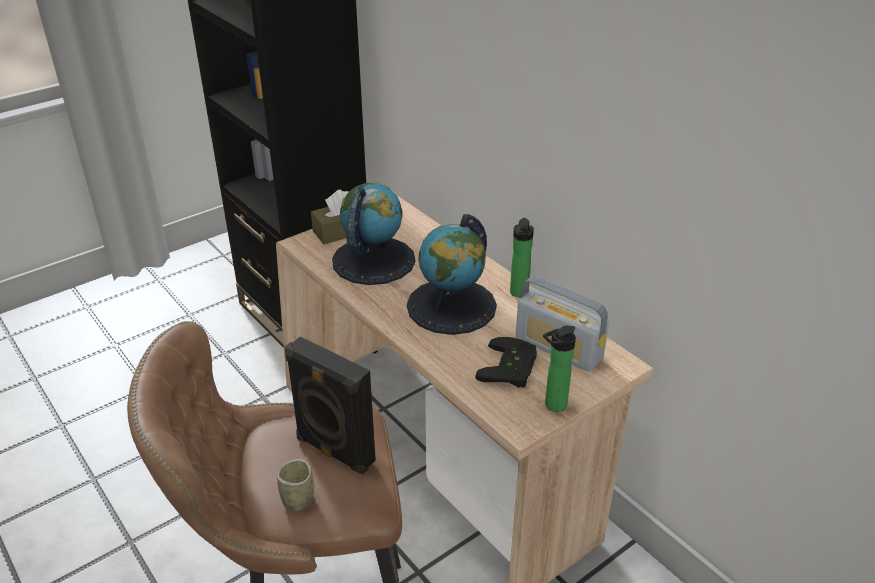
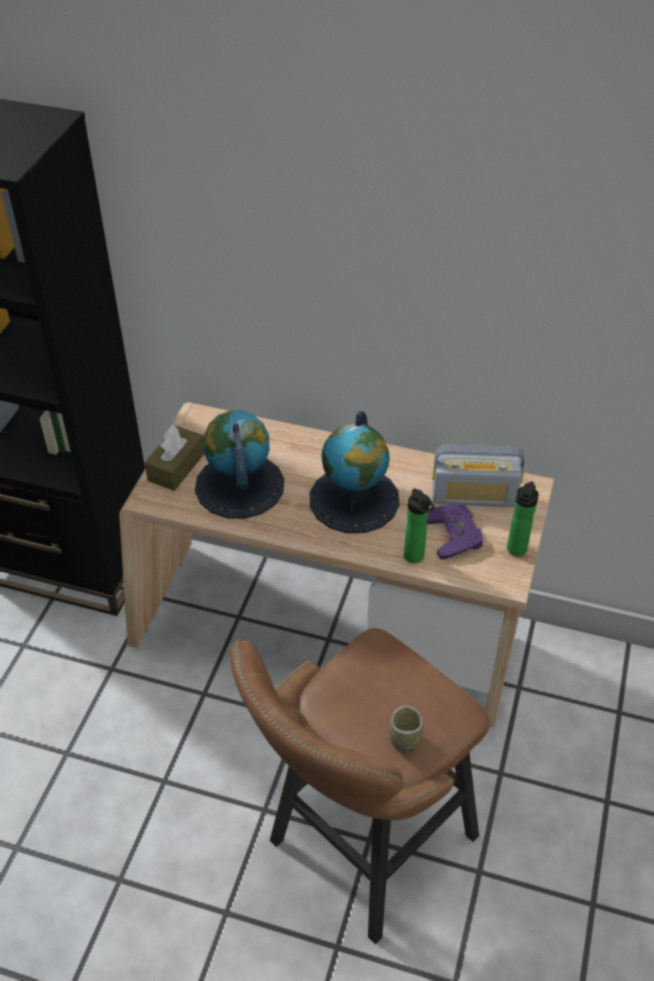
camera: 35 degrees left, 10 degrees up
black speaker [285,336,376,475] -> none
black game controller [475,337,537,388] -> purple game controller [427,505,483,560]
bottle [510,218,534,297] -> bottle moved to [404,488,435,563]

